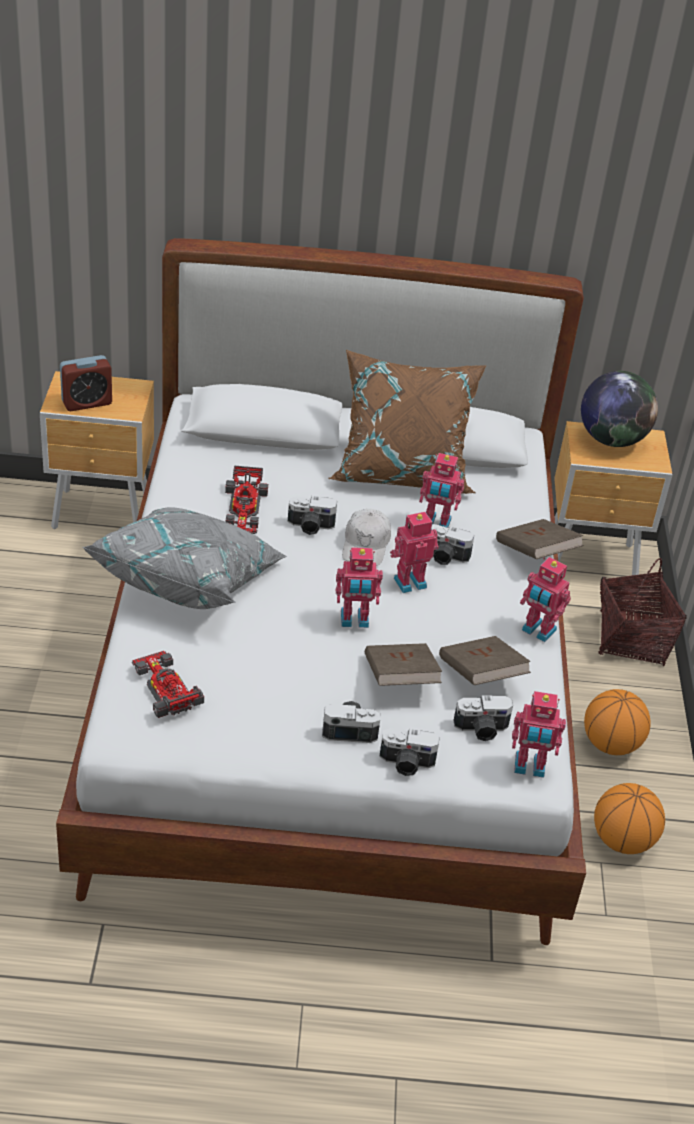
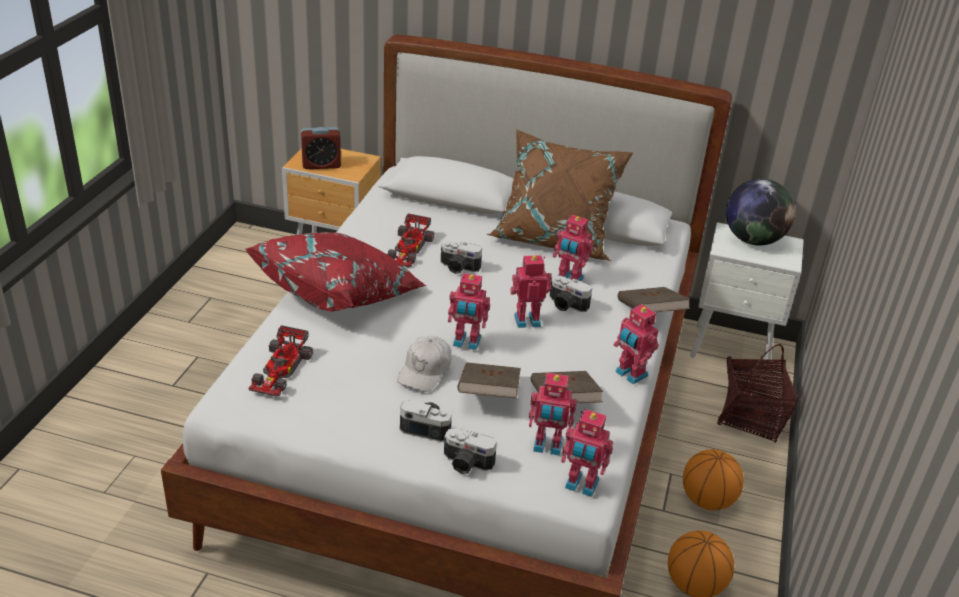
camera: 15 degrees right, 5 degrees down
grey pillow [82,507,287,609] -> red pillow [245,232,426,311]
toy car [132,651,204,718] -> toy car turned 150 degrees counterclockwise [248,325,313,397]
white cap [342,509,391,566] -> white cap moved to [397,336,452,392]
camera [454,696,513,741] -> toy robot [529,373,577,456]
brown nightstand [554,421,672,575] -> white nightstand [690,222,804,372]

